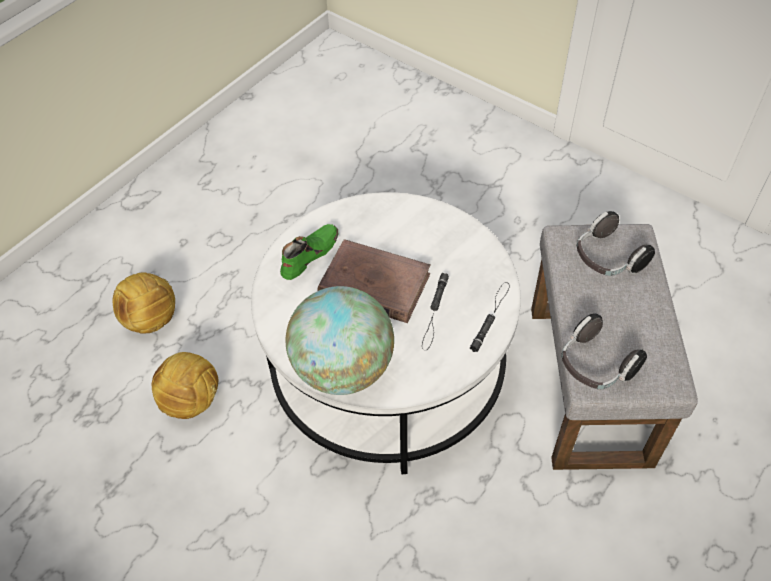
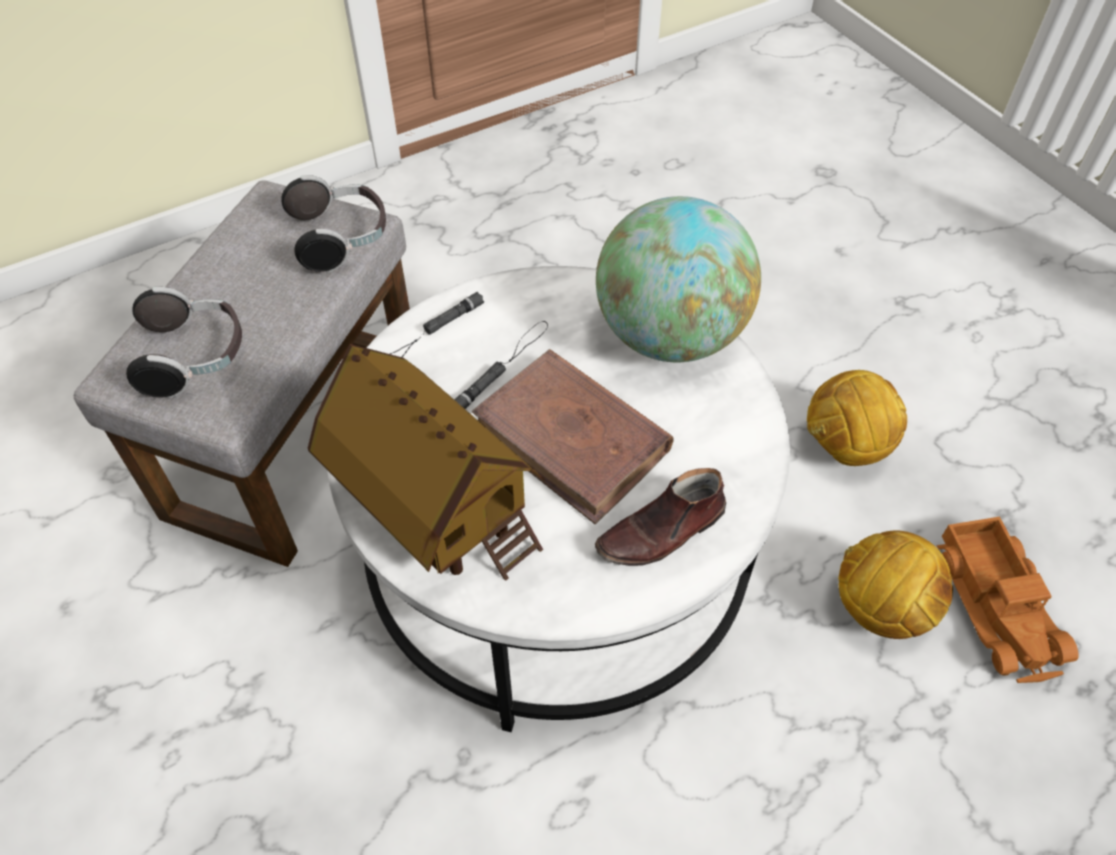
camera: 160 degrees left, 0 degrees up
football [112,272,175,333] -> football moved to [807,370,907,466]
green shoe [280,224,338,280] -> brown shoe [594,468,726,566]
none -> toy house [308,344,544,581]
none -> toy truck [936,517,1079,683]

